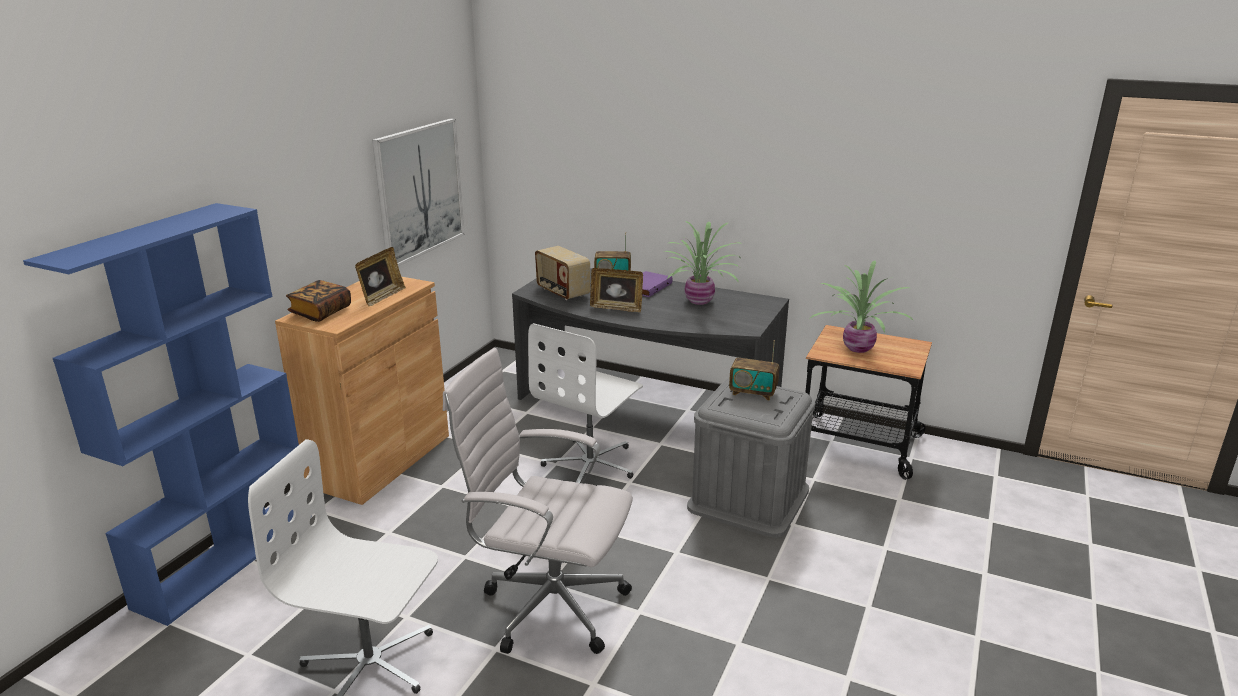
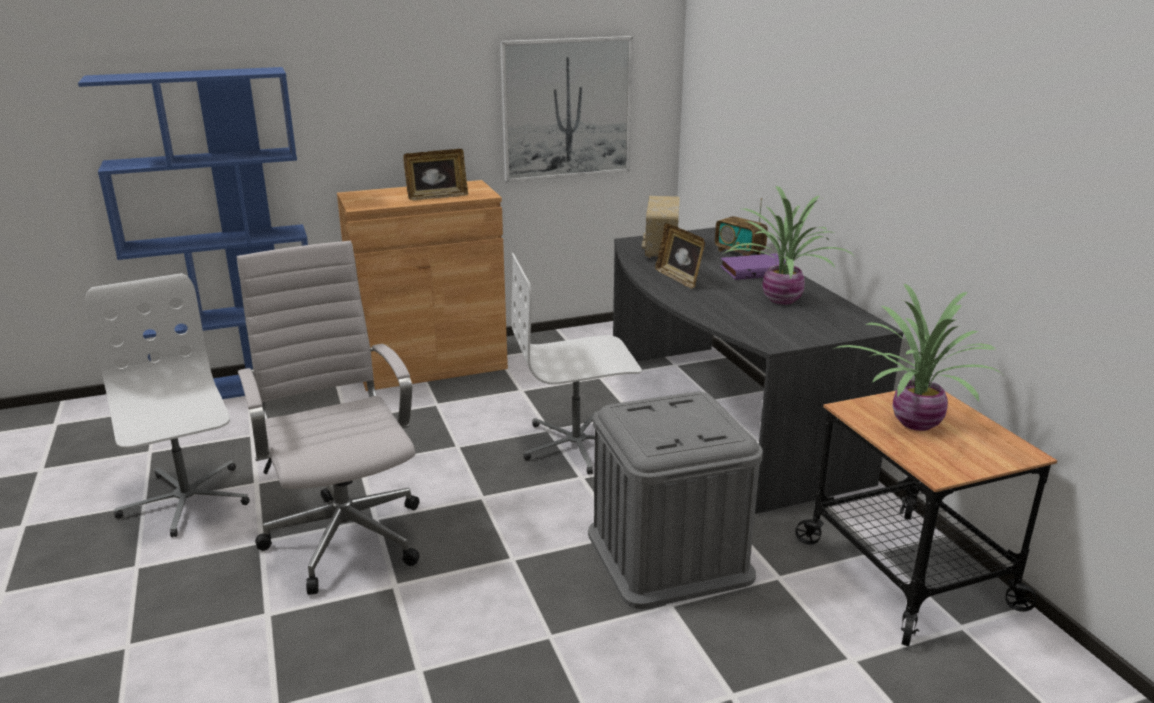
camera: 45 degrees right, 0 degrees up
book [286,280,351,322] -> none
radio [729,340,779,401] -> none

